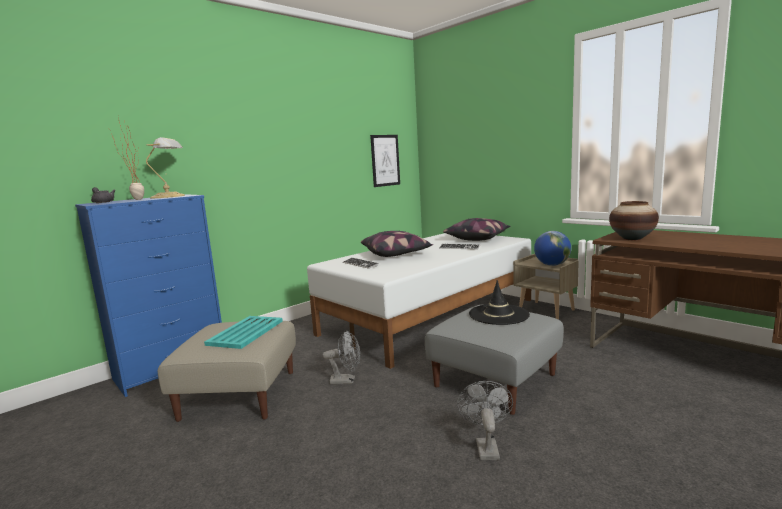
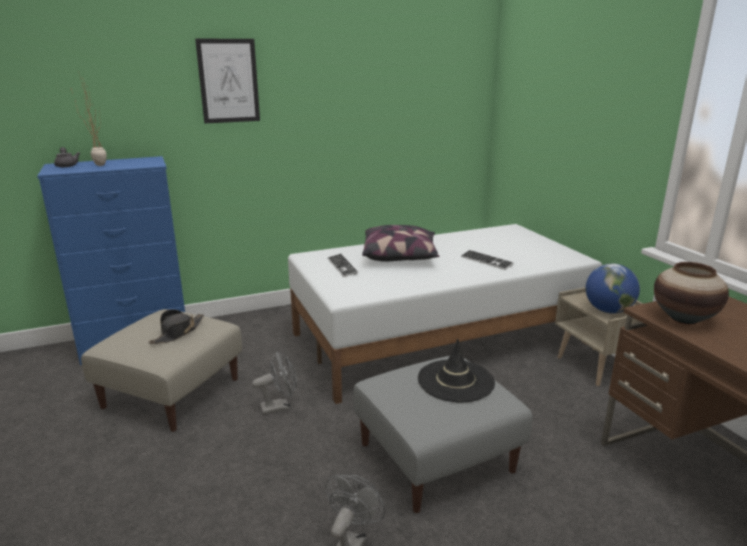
camera: 20 degrees right, 10 degrees up
table lamp [146,137,185,198] -> none
turquoise tray [204,316,283,349] -> black hat [149,309,204,344]
grey fan [322,330,360,384] -> grey fan turned 45 degrees counterclockwise [252,351,297,415]
picture [370,135,400,187] -> picture moved to [195,39,260,123]
pillow [443,218,511,241] -> none

